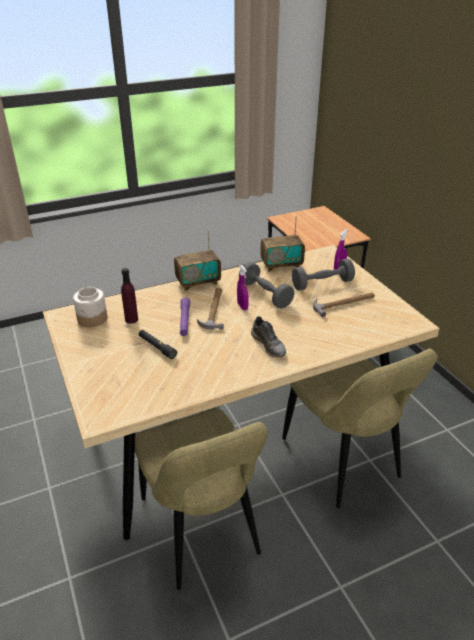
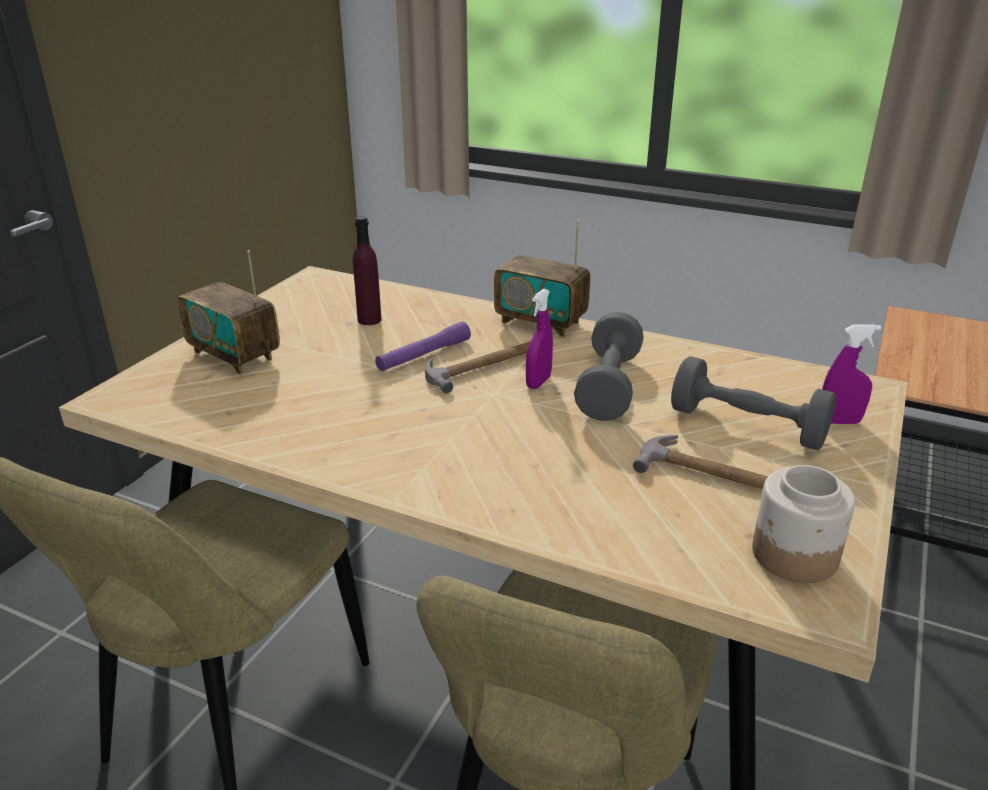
camera: 50 degrees right, 5 degrees down
jar [73,287,107,327] -> jar moved to [752,465,855,583]
black flashlight [139,330,177,359] -> none
grey shoe [251,316,286,357] -> none
radio [260,216,305,272] -> radio moved to [177,250,280,375]

